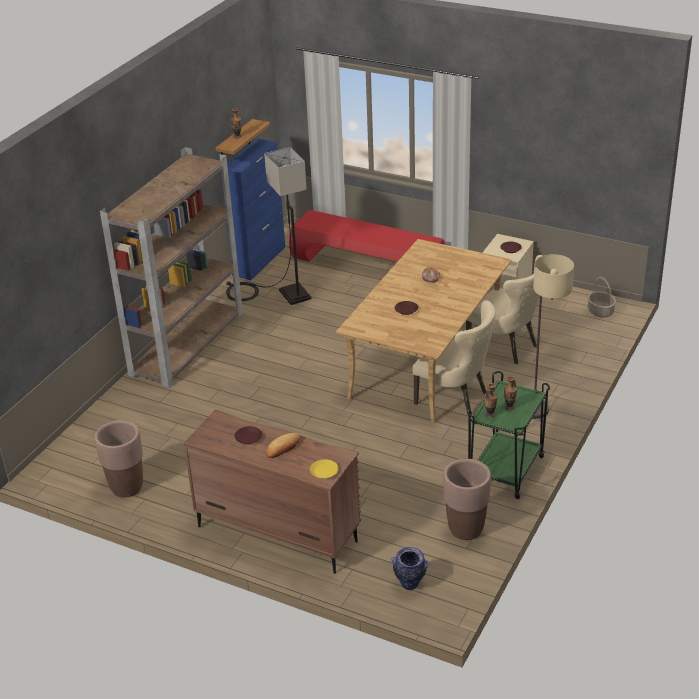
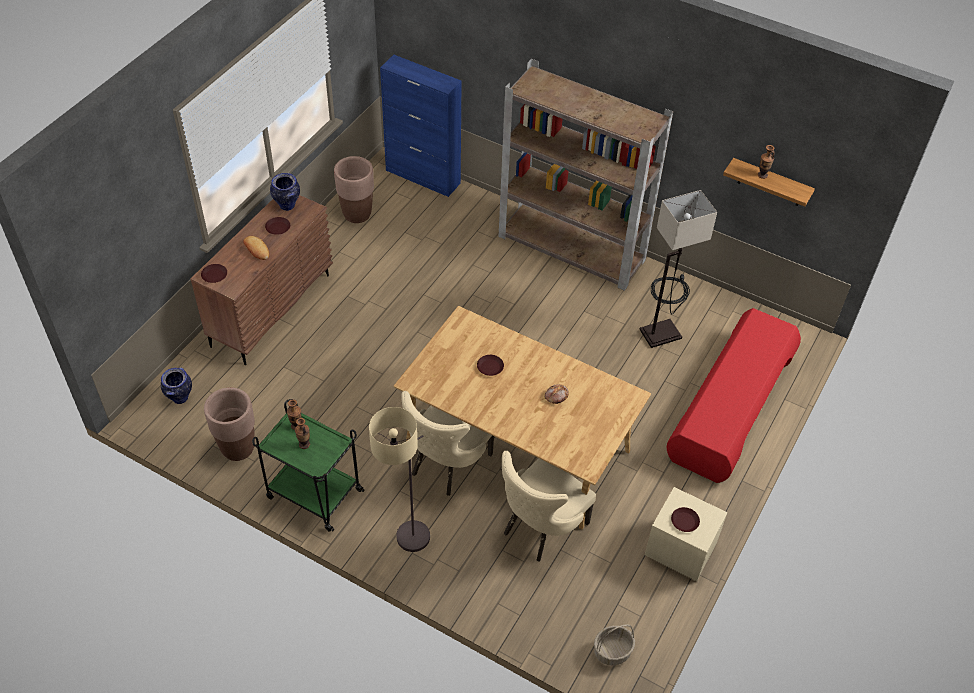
camera: 90 degrees right, 15 degrees up
blue cabinet [221,139,285,280] -> blue cabinet moved to [380,55,462,197]
yellow plate [310,459,338,479] -> brown plate [201,264,227,283]
none -> vase [270,173,300,211]

